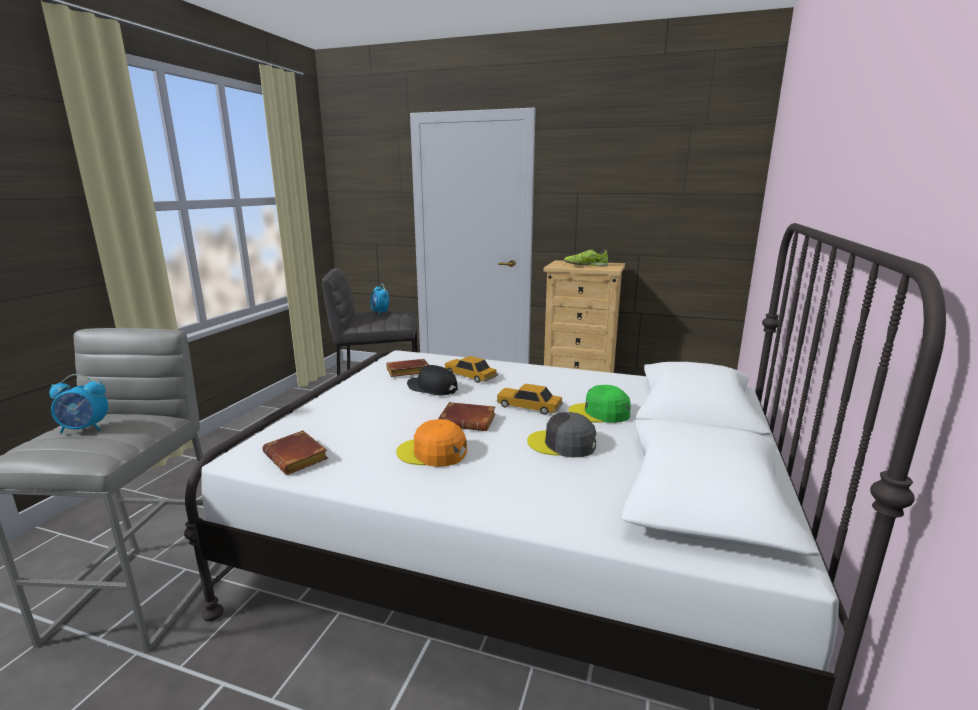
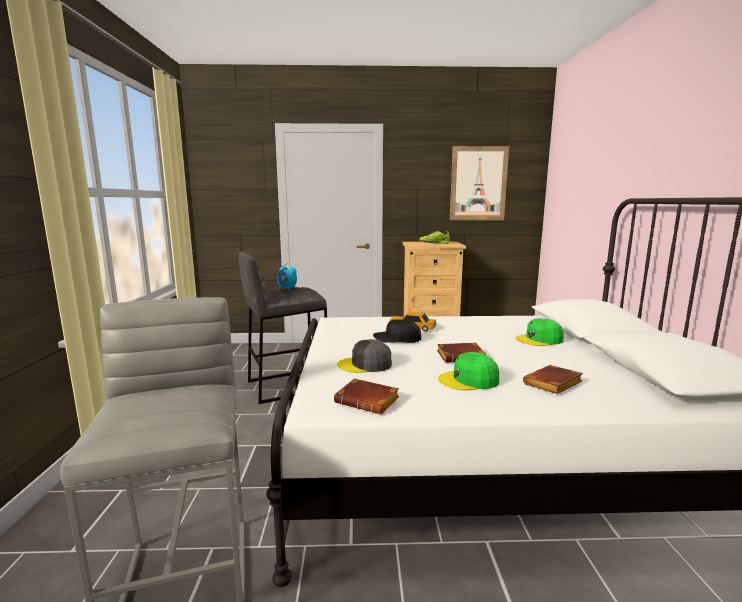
camera: 20 degrees left, 5 degrees down
alarm clock [49,374,108,434] -> none
brown book [386,359,429,377] -> brown book moved to [523,365,583,394]
orange cap [396,419,467,467] -> green cap [438,352,499,390]
toy car [497,384,563,415] -> none
grey cap [527,412,596,457] -> grey cap moved to [338,339,392,373]
none -> picture [450,146,509,220]

